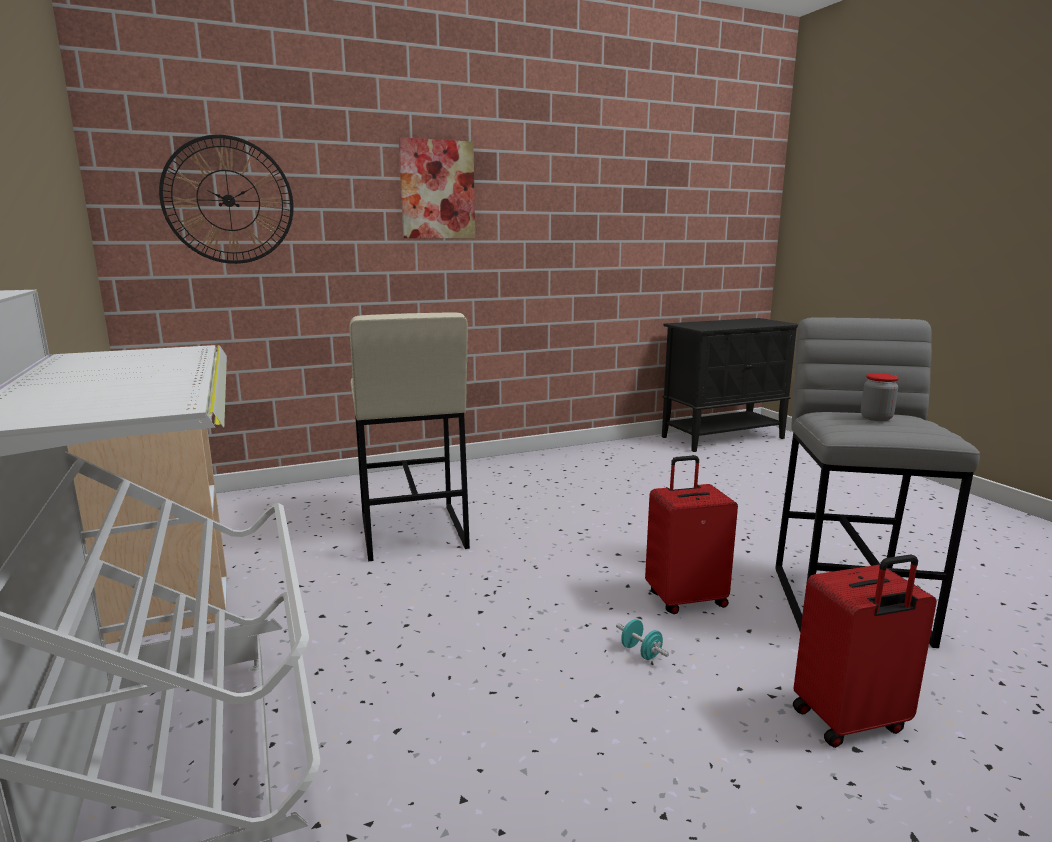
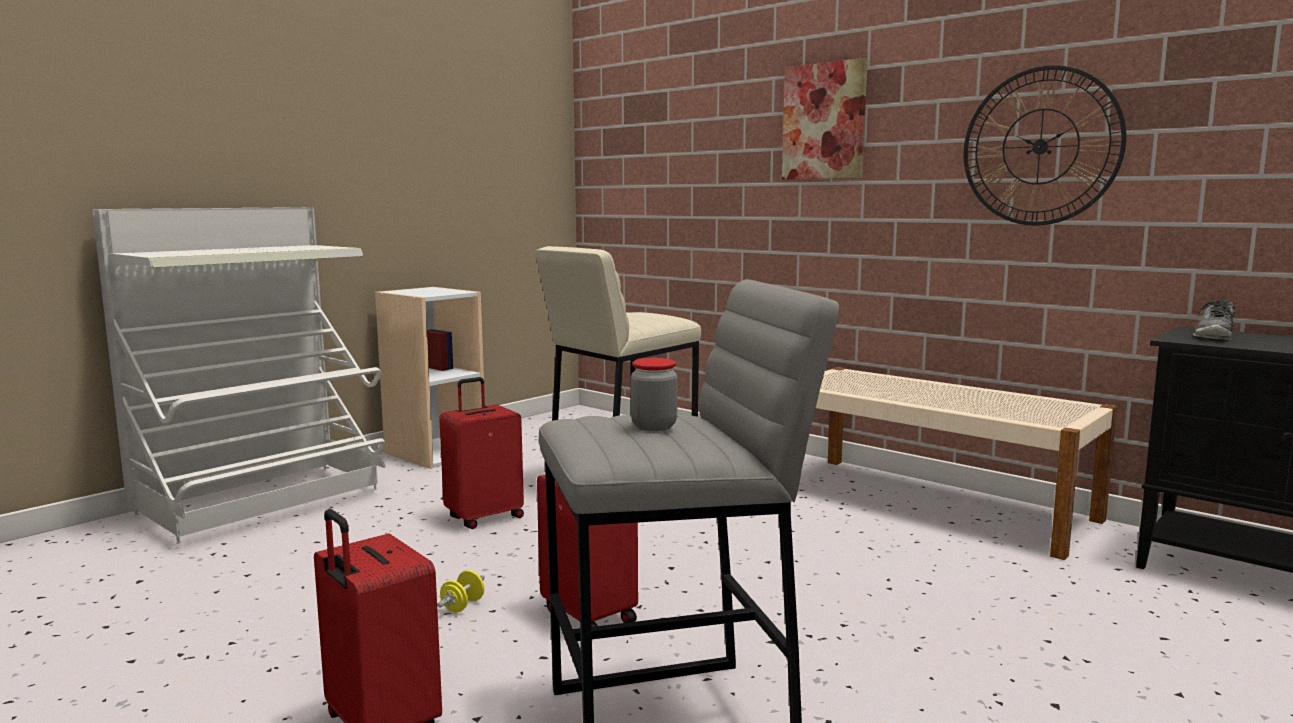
camera: 65 degrees right, 5 degrees down
wall clock [159,135,294,264] -> wall clock moved to [963,65,1127,226]
turquoise dumbbell [616,619,669,660] -> yellow dumbbell [437,570,485,612]
none -> red suitcase [439,377,524,529]
none -> beige bench [816,367,1117,560]
none -> shoe [1193,299,1235,340]

